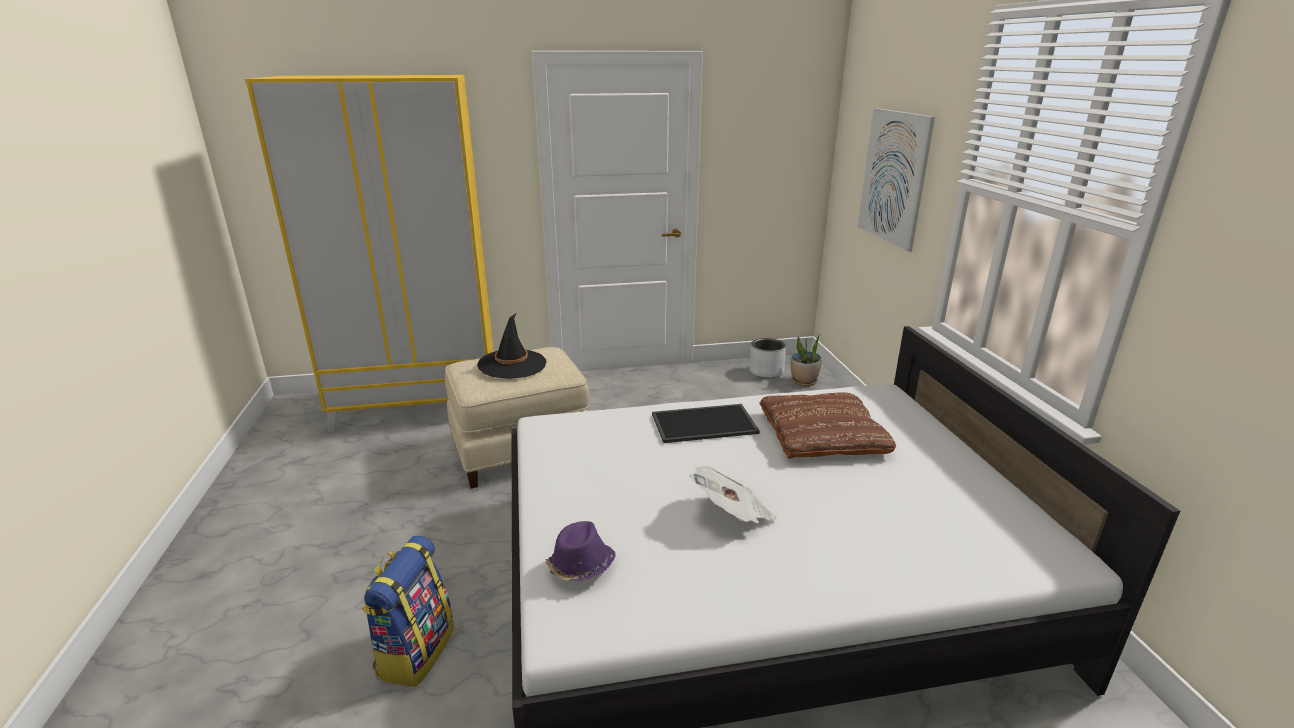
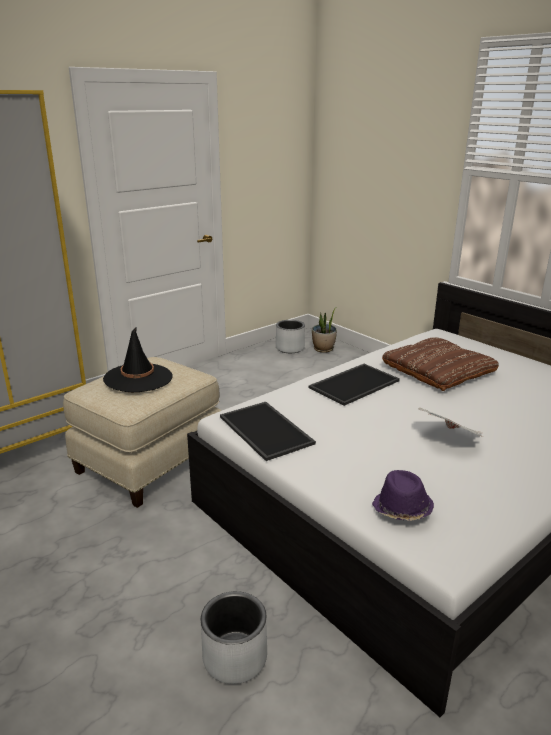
camera: 30 degrees left, 0 degrees up
backpack [362,536,454,687] -> grey planter [201,591,267,684]
picture [858,108,935,252] -> none
none -> tray [220,402,316,461]

